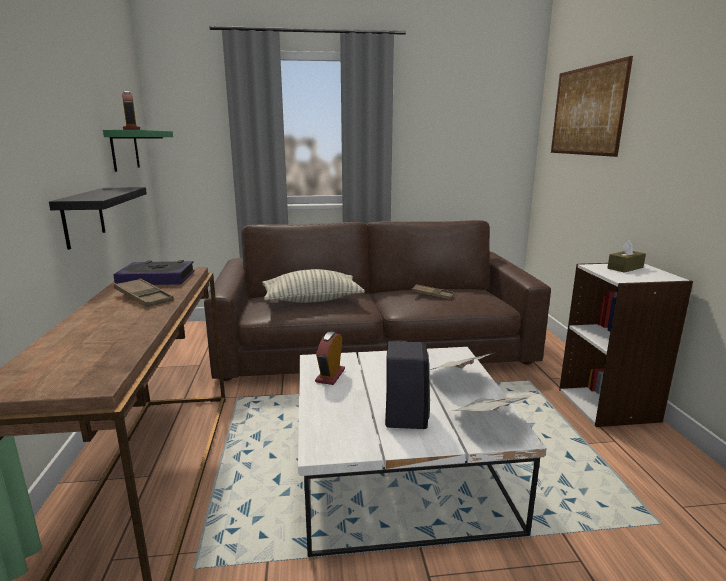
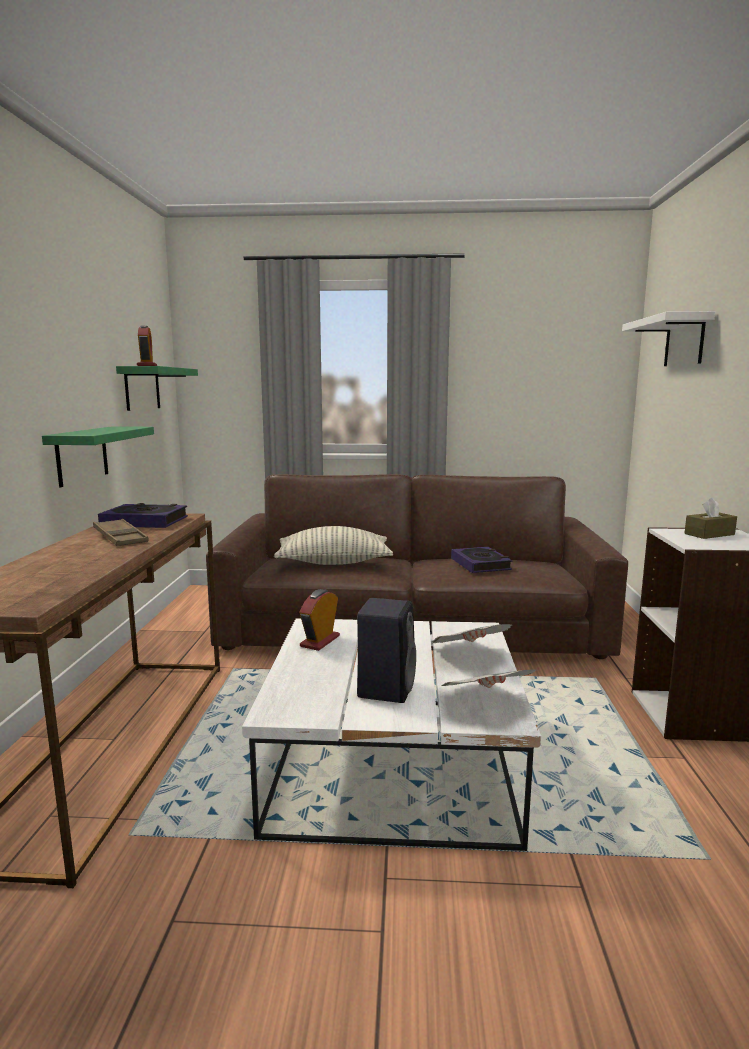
camera: 10 degrees right, 5 degrees down
black shelf [49,187,147,250] -> green shelf [42,427,154,488]
brown tray [411,284,455,300] -> book [451,547,512,573]
picture [551,56,633,157] -> white shelf [622,311,715,366]

